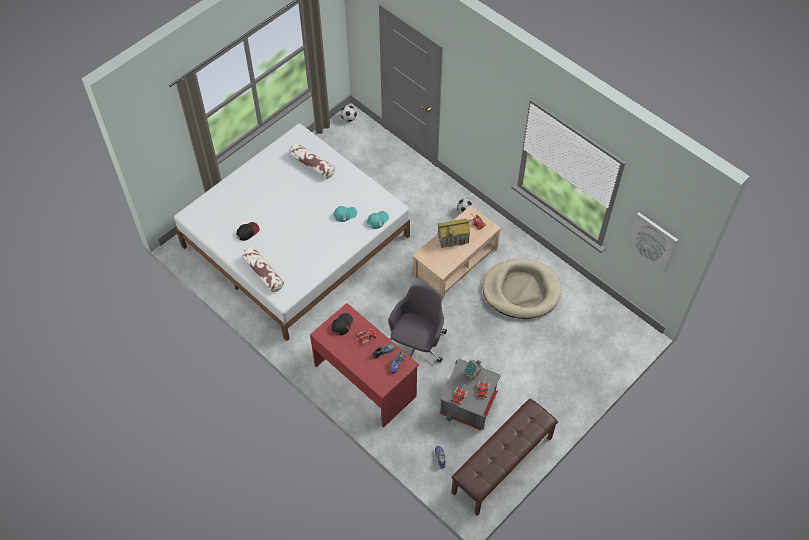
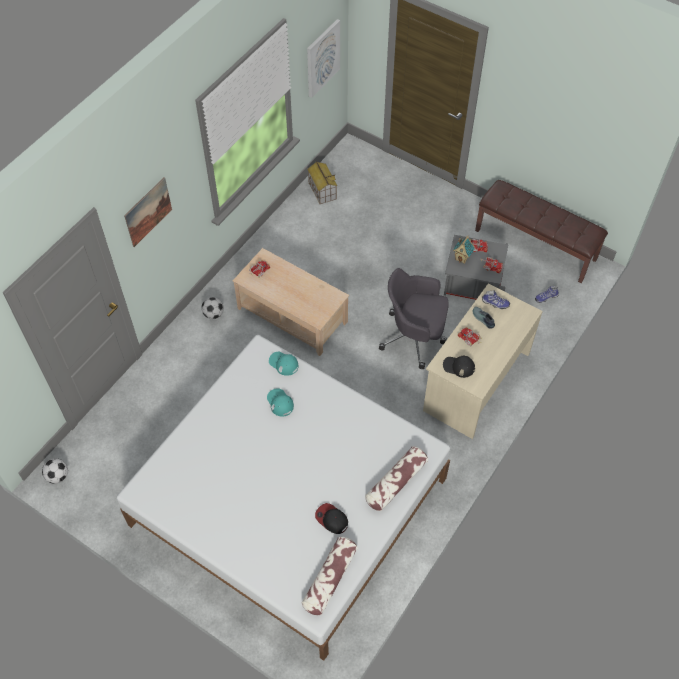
camera: 100 degrees left, 0 degrees up
pillow [289,143,335,179] -> pillow moved to [301,537,358,615]
red desk [310,303,419,428] -> beige desk [423,283,543,439]
toy house [438,219,470,248] -> toy house moved to [307,161,337,204]
beige dog bed [483,259,562,319] -> none
none -> picture [124,177,172,247]

